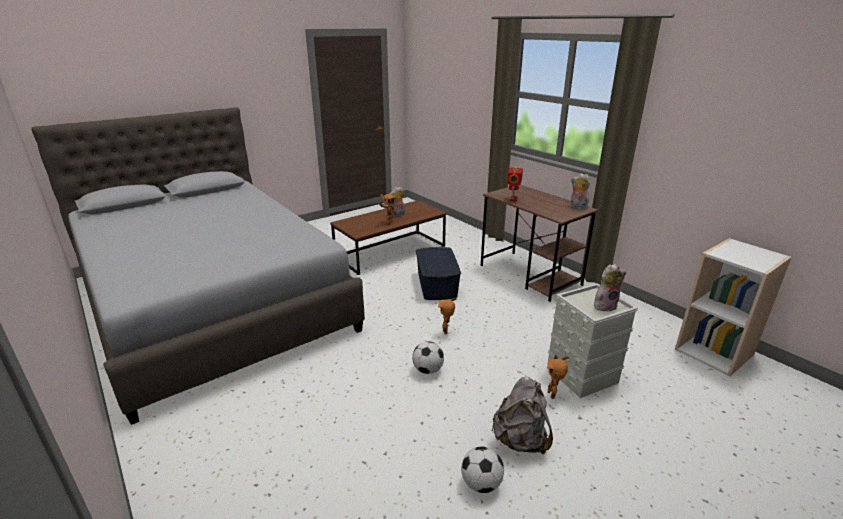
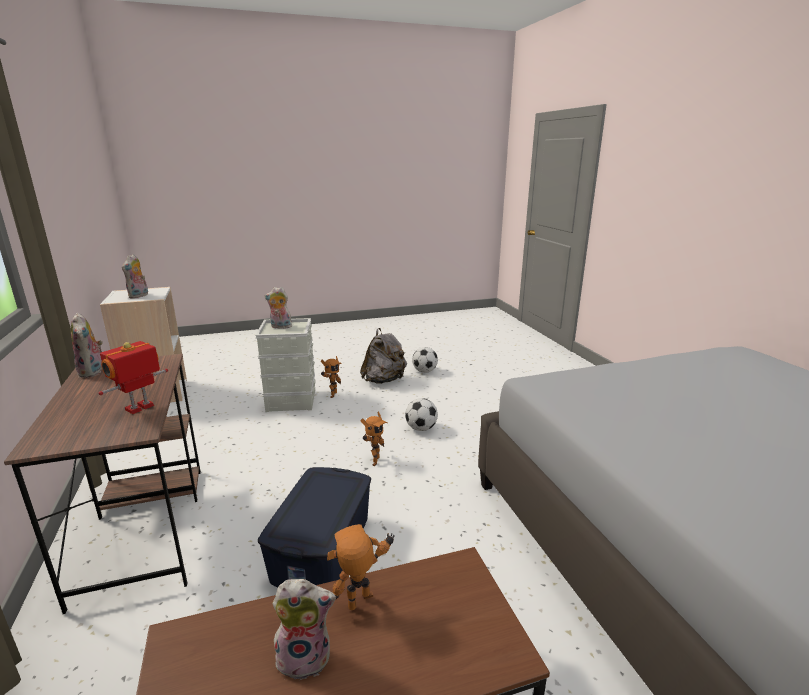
camera: 160 degrees left, 5 degrees down
none -> plush toy [122,254,148,299]

